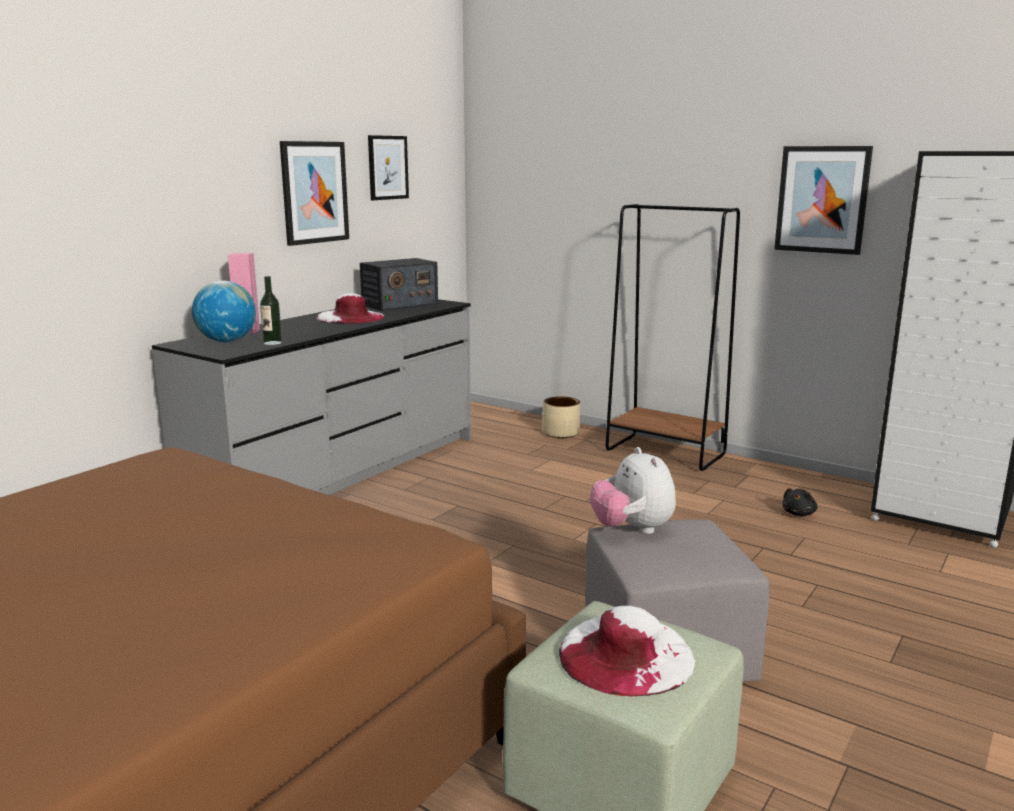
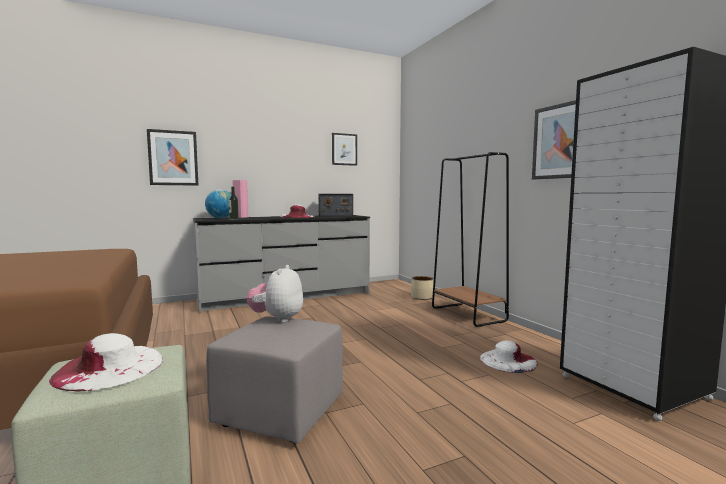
camera: 30 degrees right, 10 degrees down
picture [280,141,349,246] -> picture moved to [147,129,198,186]
black plush toy [782,488,818,516] -> white hat [480,340,538,373]

